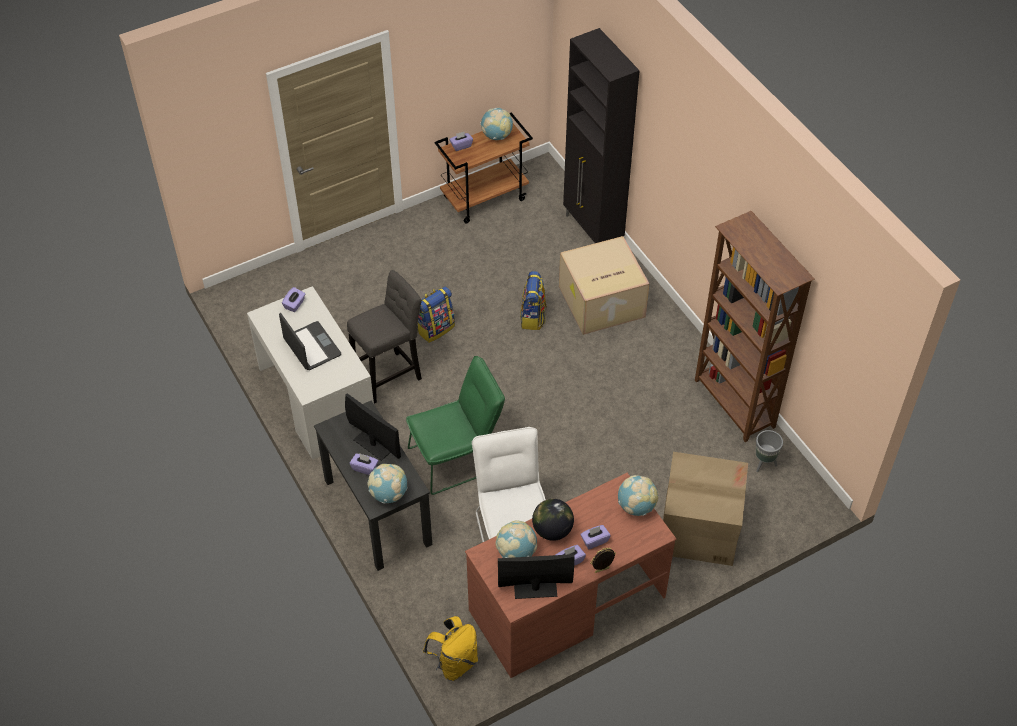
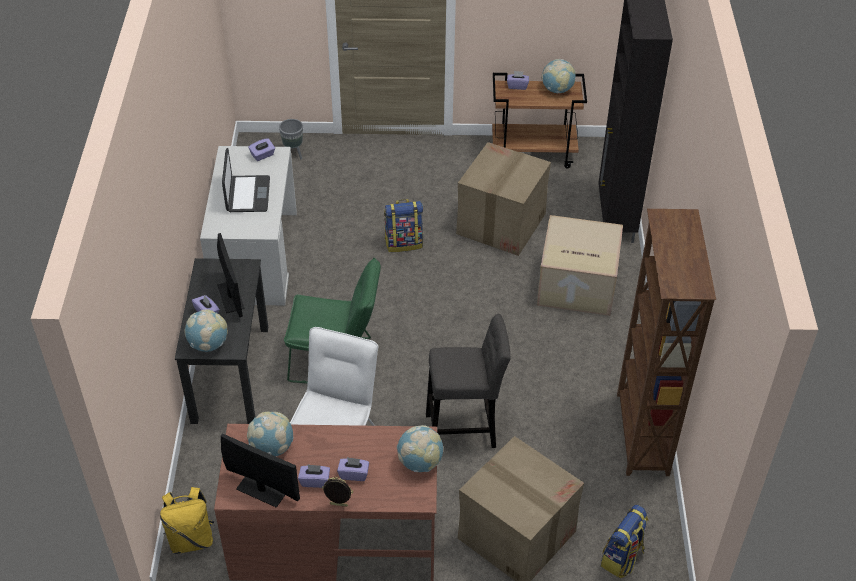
camera: 30 degrees right, 5 degrees down
grey stool [347,270,422,404] -> grey stool moved to [426,314,511,448]
backpack [520,271,547,330] -> backpack moved to [601,505,649,578]
globe [532,499,574,541] -> none
grey planter [756,430,783,472] -> grey planter moved to [279,119,303,159]
none -> cardboard box [456,142,551,256]

